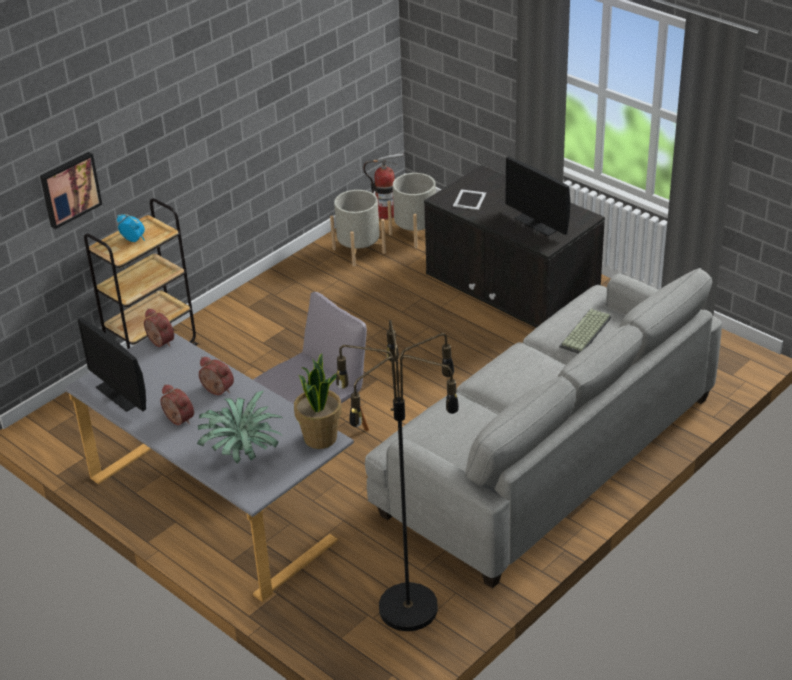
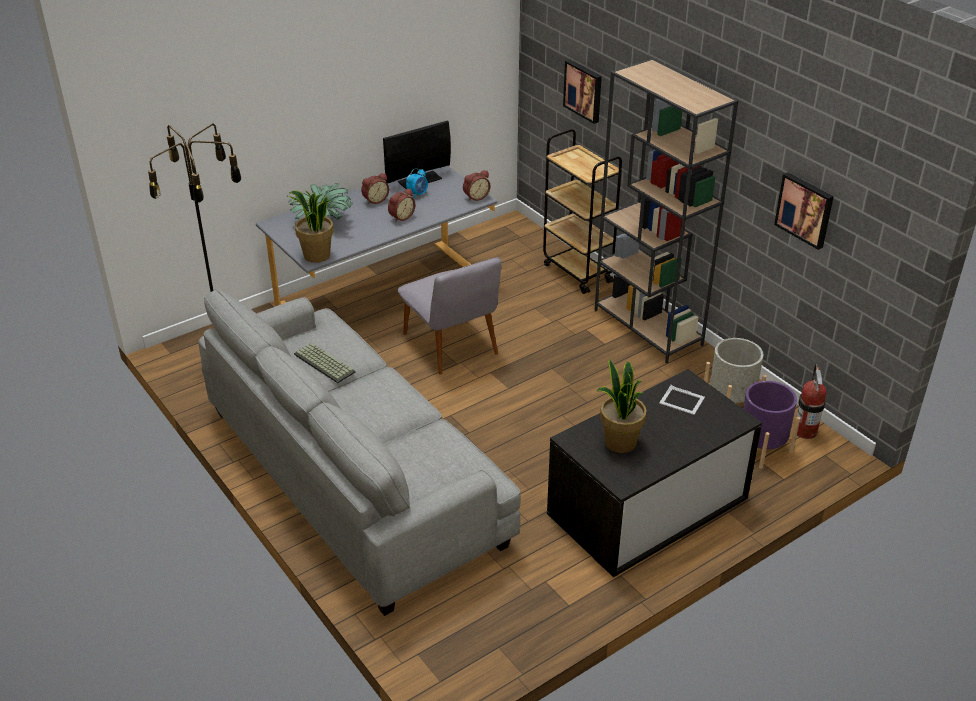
camera: 100 degrees right, 0 degrees up
alarm clock [117,214,145,242] -> alarm clock moved to [406,168,428,199]
grey planter [387,173,436,248] -> purple planter [743,381,800,469]
monitor [505,156,571,236] -> potted plant [597,359,647,453]
keyboard [559,309,611,354] -> keyboard moved to [294,343,356,383]
none -> bookcase [594,59,738,364]
none -> picture [774,172,834,250]

